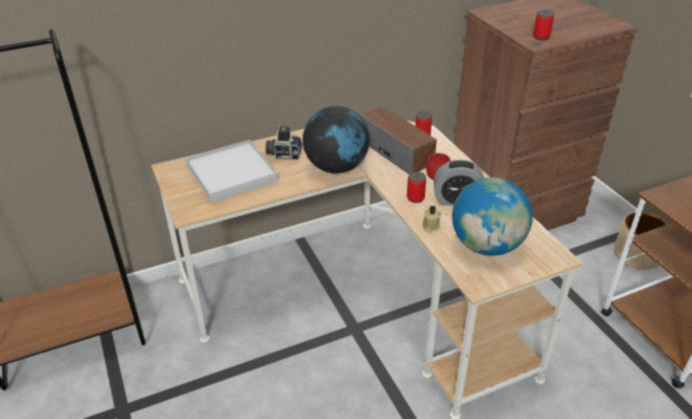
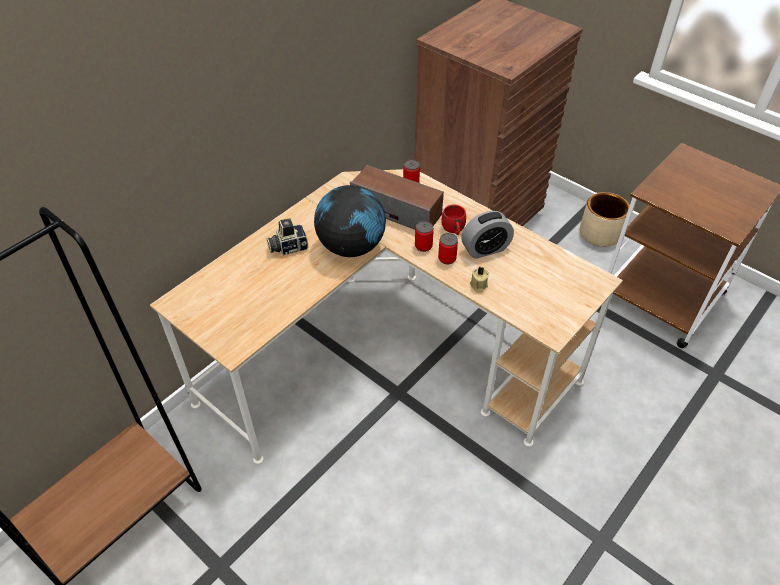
camera: 25 degrees left, 10 degrees up
white tray [186,140,278,203] -> none
globe [452,177,533,256] -> none
can [533,10,554,40] -> can moved to [415,221,434,252]

